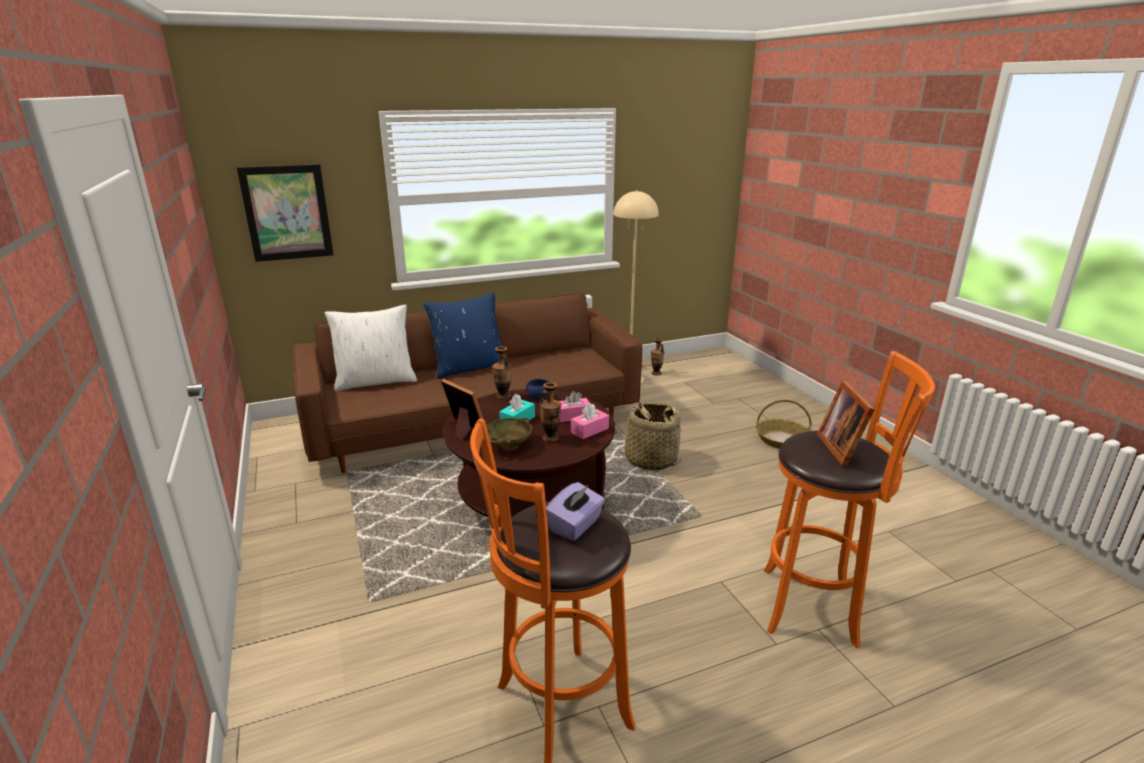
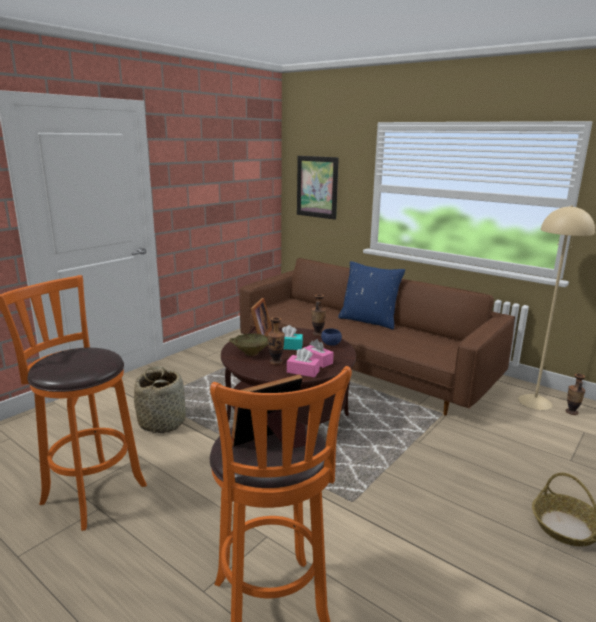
camera: 60 degrees right, 5 degrees down
white pillow [325,304,417,392] -> none
purple tissue box [546,482,605,541] -> none
basket [620,402,682,470] -> basket moved to [134,366,186,433]

